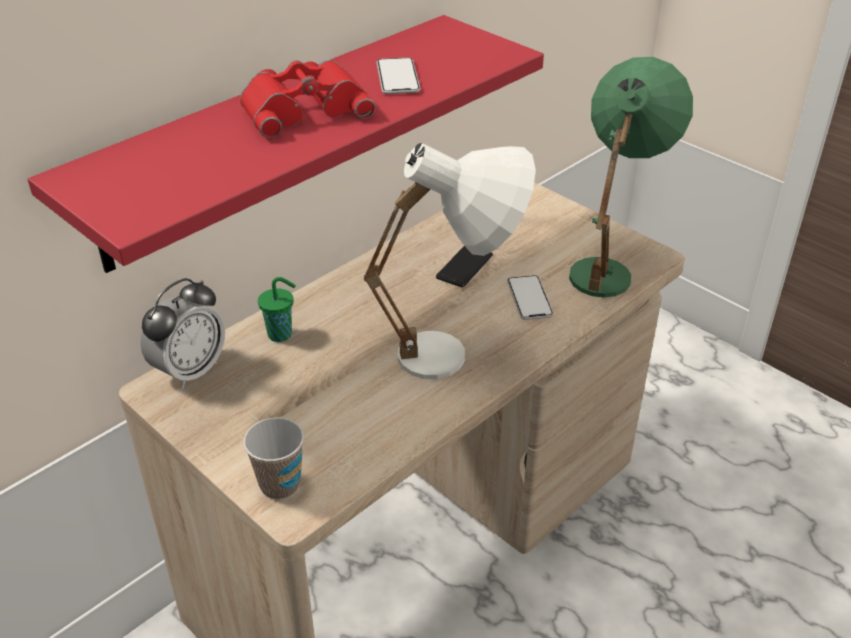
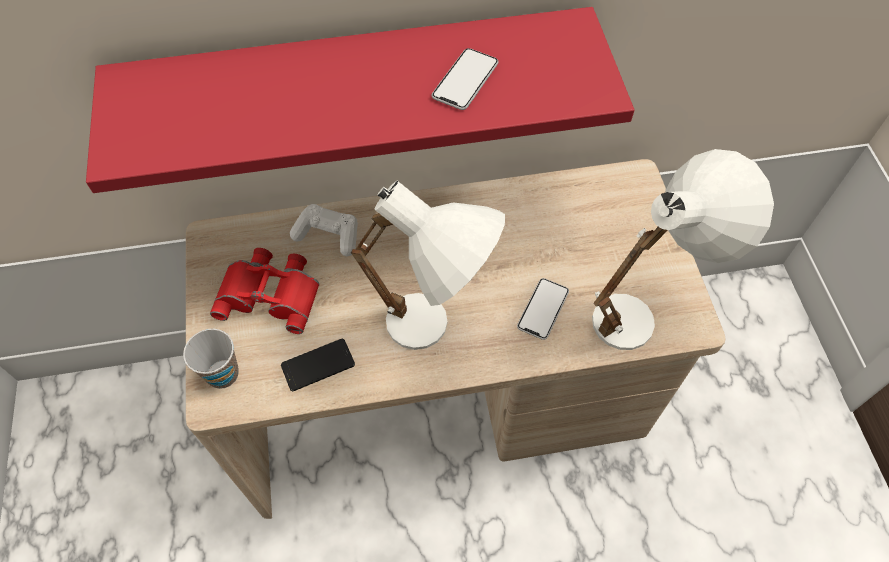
camera: 35 degrees right, 20 degrees up
alarm clock [140,278,225,389] -> none
red binoculars [240,60,375,138] -> red binoculars moved to [210,248,319,334]
green cup [258,277,296,342] -> white game controller [290,204,358,256]
phone [436,246,493,287] -> phone moved to [281,339,355,391]
green table lamp [569,57,693,298] -> white table lamp [592,149,774,350]

